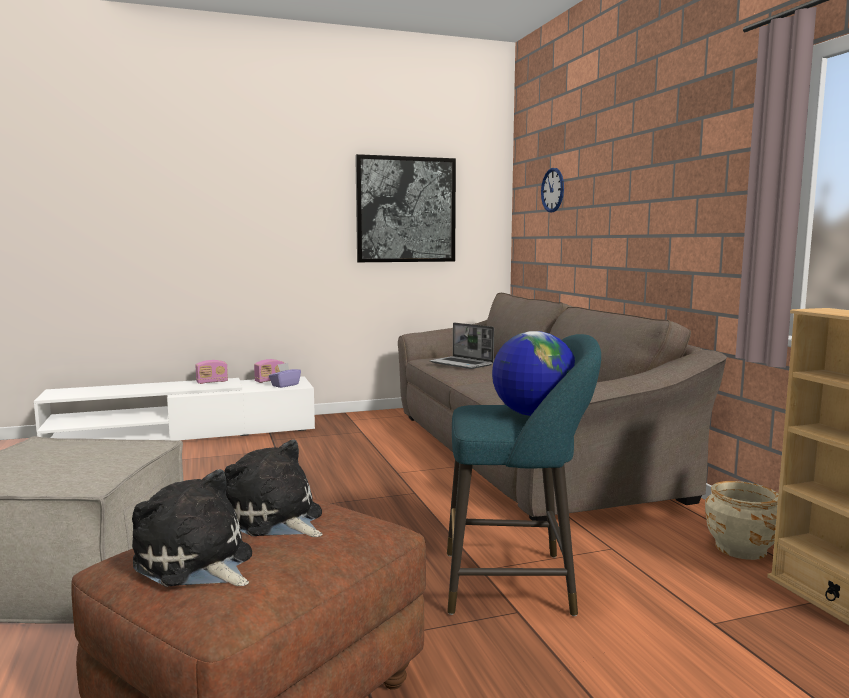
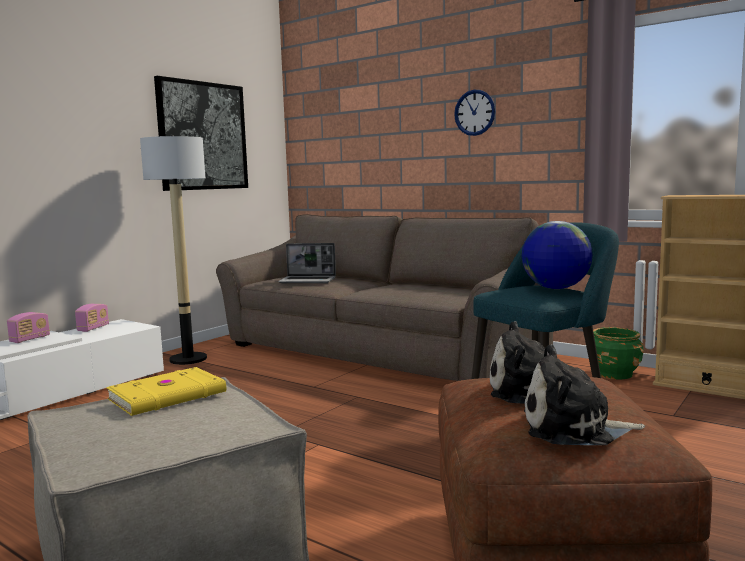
camera: 35 degrees left, 0 degrees up
purple tissue box [269,363,301,388] -> none
wall clock [541,168,564,213] -> wall clock moved to [454,90,496,136]
beige planter [705,481,778,560] -> green planter [593,327,644,379]
none -> yellow book [106,367,226,416]
none -> floor lamp [140,134,207,365]

